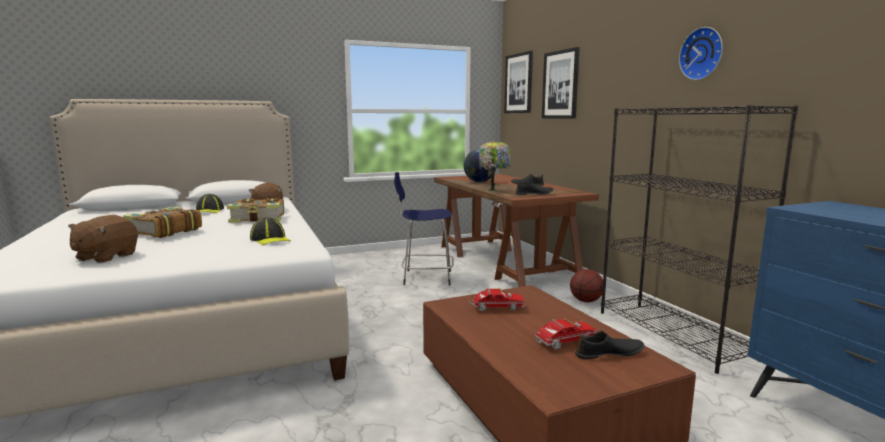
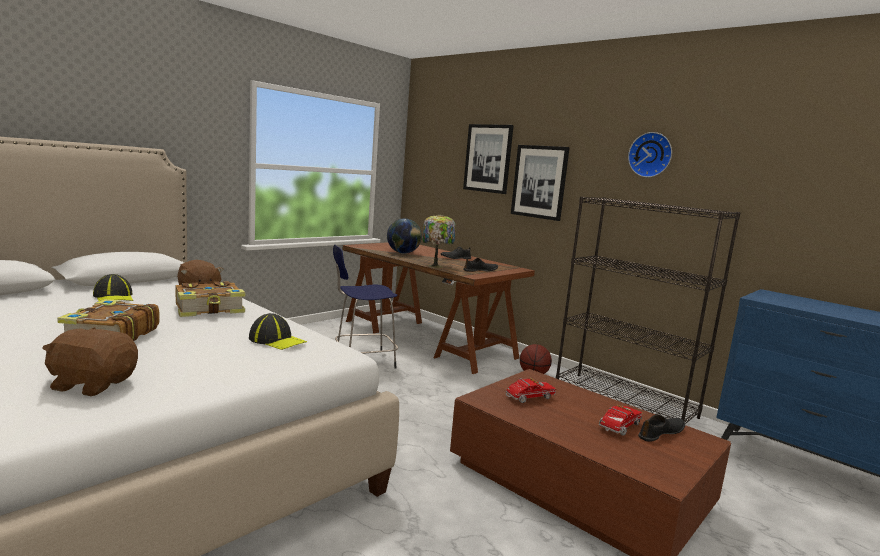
camera: 25 degrees left, 0 degrees up
brown plush toy [68,215,138,263] -> brown plush toy turned 105 degrees clockwise [42,327,138,396]
picture [504,51,533,113] -> picture moved to [511,145,570,221]

